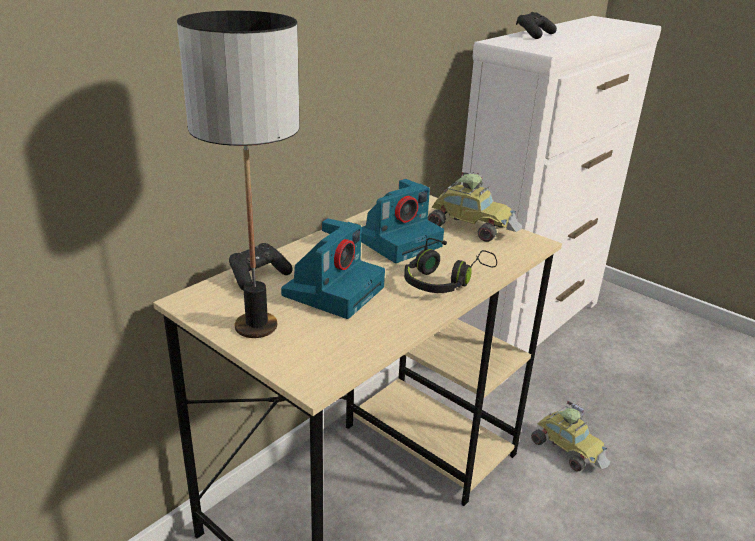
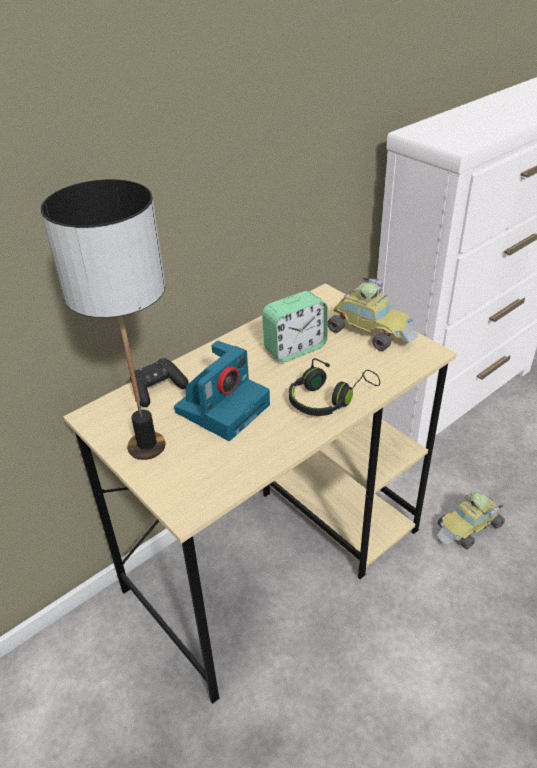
camera: 10 degrees right, 10 degrees up
camera [361,179,444,263] -> alarm clock [262,291,328,362]
black game controller [516,12,557,39] -> none
toy car [531,401,610,472] -> toy car turned 90 degrees clockwise [437,489,505,549]

